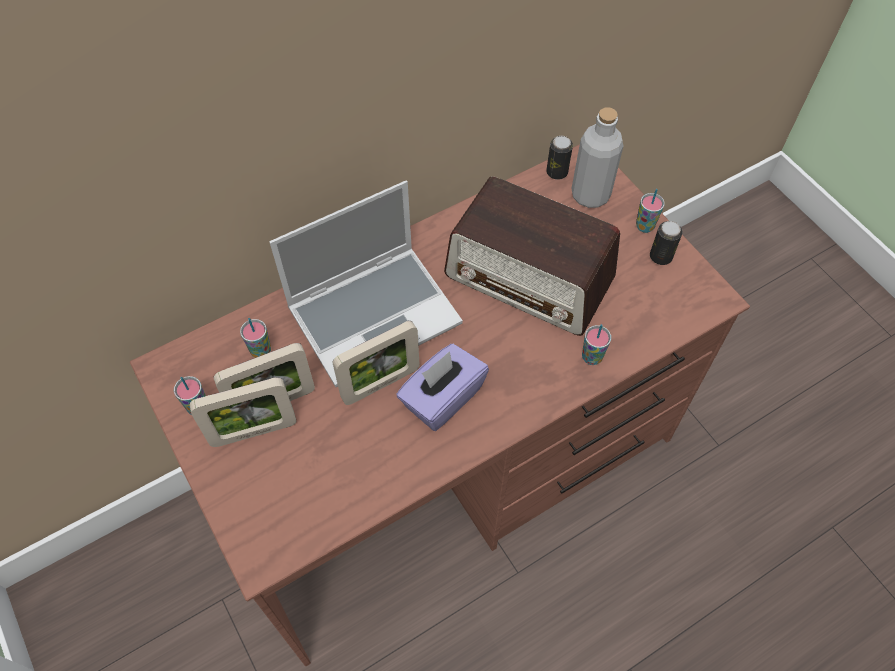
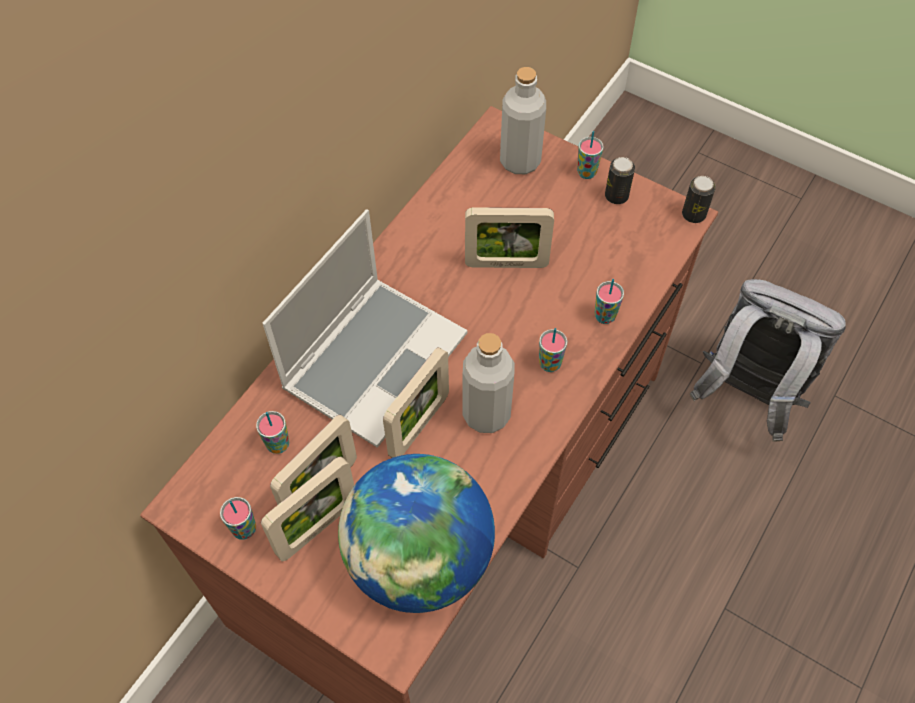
camera: 25 degrees left, 0 degrees up
purple tissue box [396,344,489,431] -> grey bottle [463,333,515,433]
radio [444,176,620,336] -> picture frame [465,207,554,268]
can [546,136,573,180] -> can moved to [682,176,716,223]
none -> globe [338,454,495,613]
none -> cup [539,328,567,372]
none -> grey backpack [690,279,846,442]

